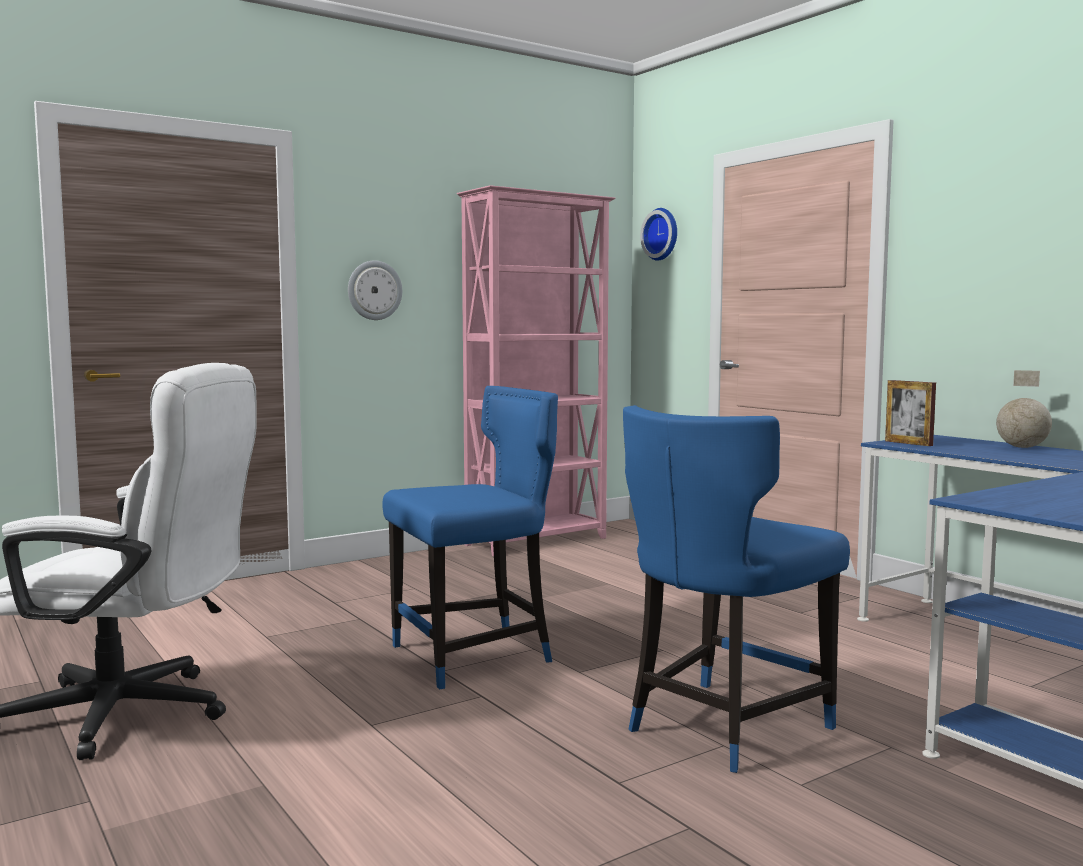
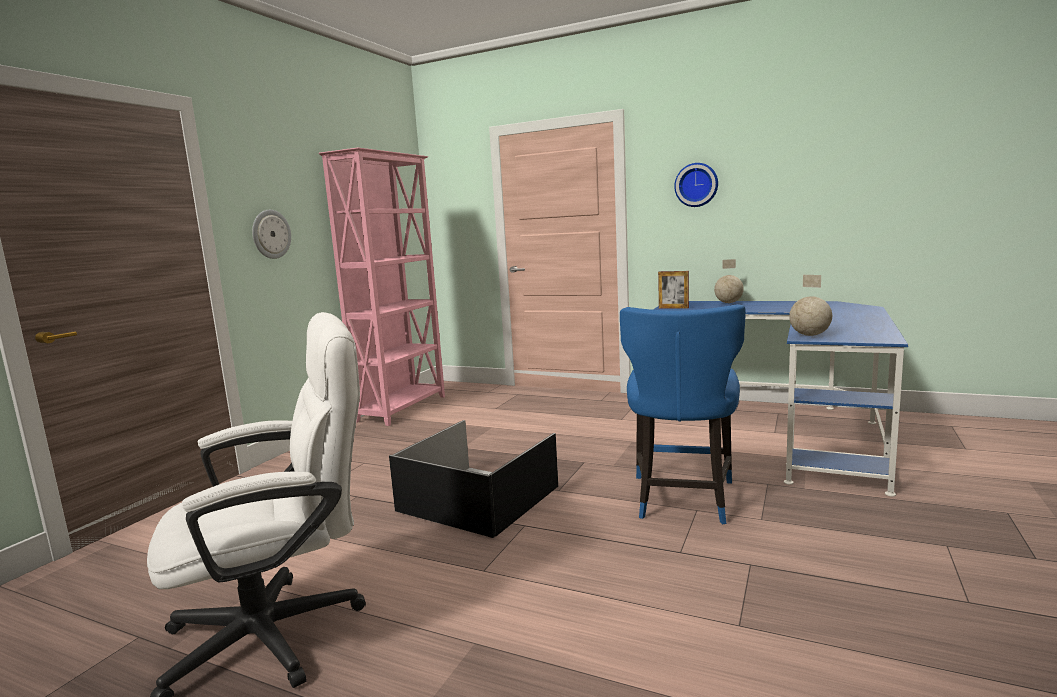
camera: 30 degrees left, 5 degrees up
blue chair [382,386,558,690] -> black storage box [389,420,558,538]
wall clock [640,208,677,261] -> wall clock moved to [674,163,718,207]
none -> globe [789,275,832,336]

